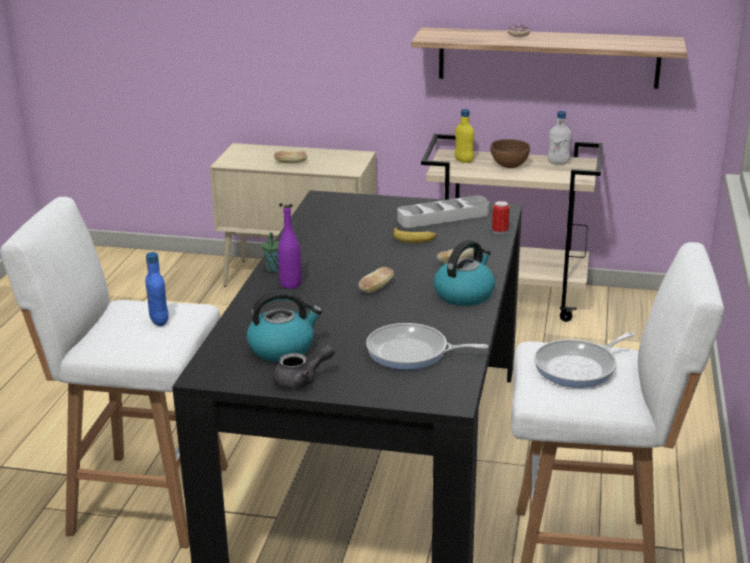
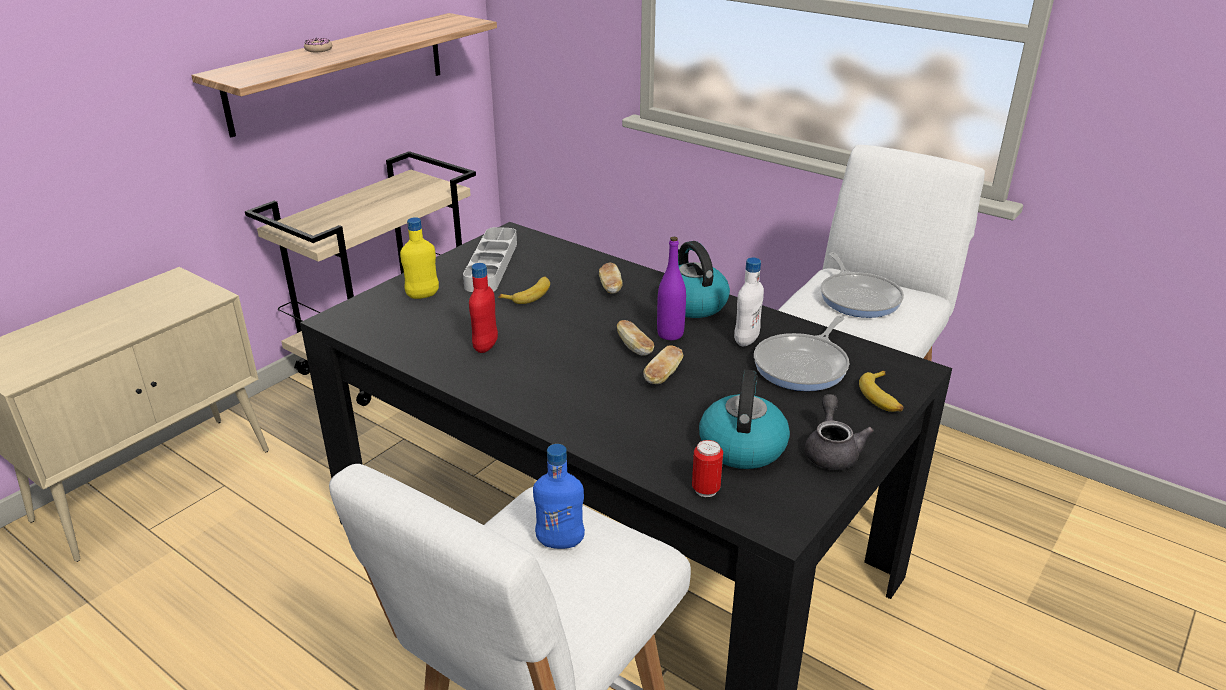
camera: 65 degrees left, 5 degrees up
green cup [262,232,279,272] -> none
bread [274,151,308,163] -> bread moved to [643,345,683,384]
purple bottle [278,205,302,289] -> purple bottle moved to [657,237,686,340]
yellow bottle [455,109,474,163] -> yellow bottle moved to [400,217,439,299]
brown bowl [490,139,530,168] -> none
can [492,201,510,235] -> can moved to [692,440,723,497]
white bottle [548,111,572,165] -> white bottle moved to [734,258,764,346]
none -> red bottle [469,263,498,353]
none -> banana [859,370,904,412]

